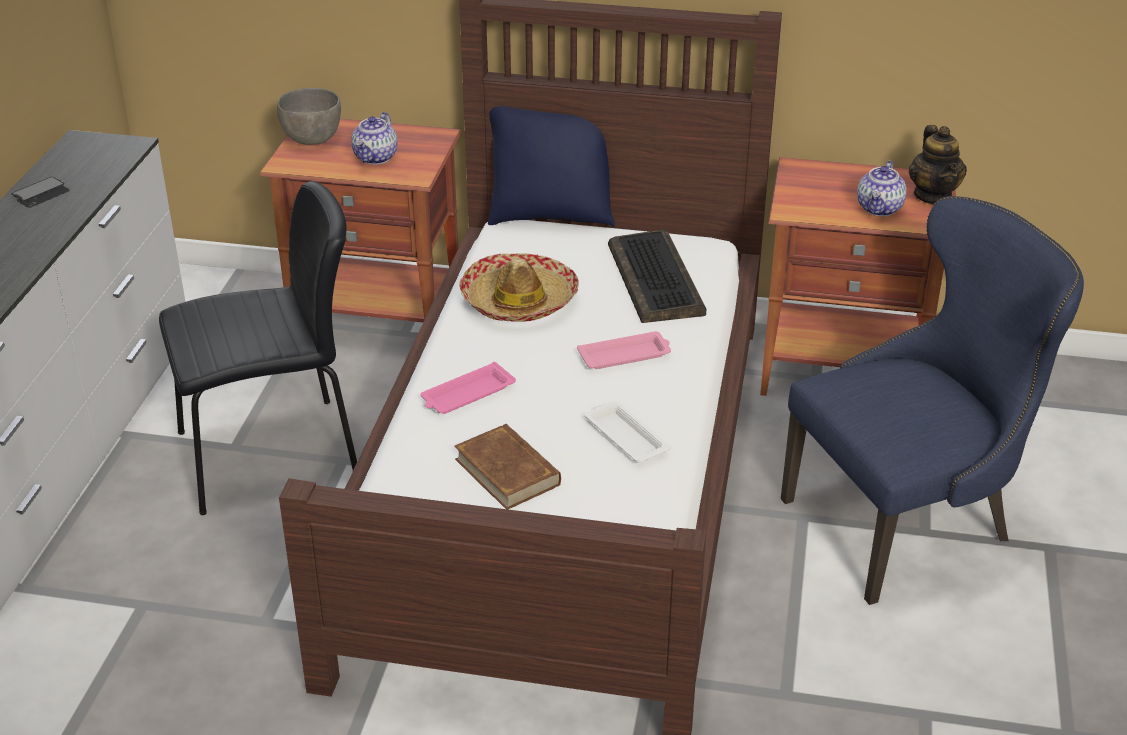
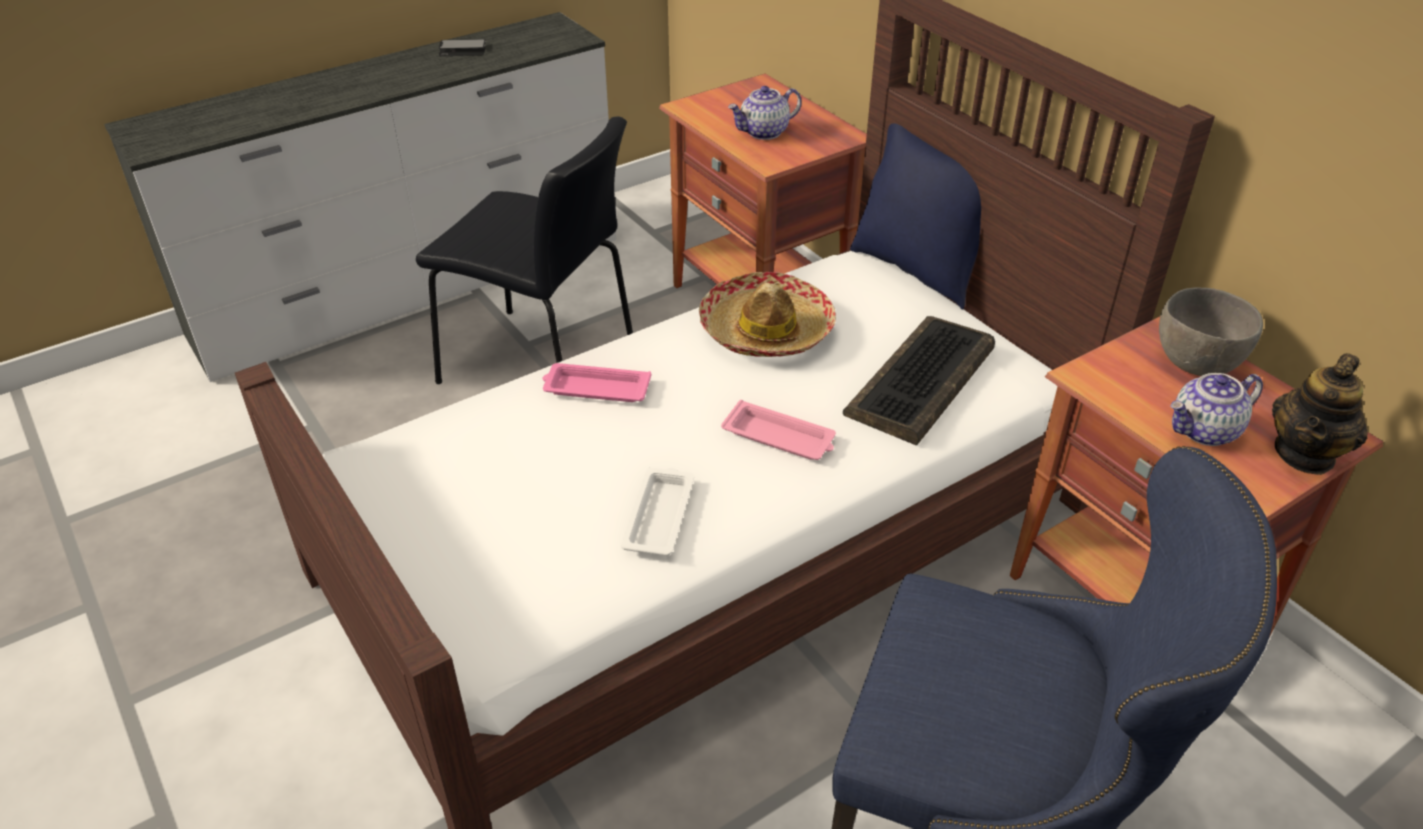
camera: 45 degrees right, 5 degrees up
grey bowl [277,88,341,145] -> grey bowl moved to [1159,287,1263,376]
brown book [454,424,561,509] -> none

